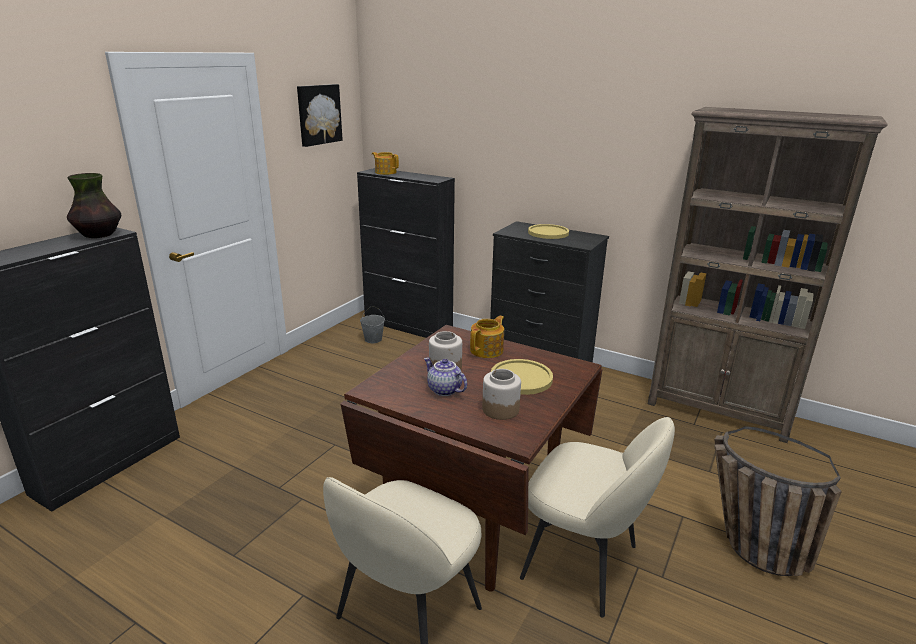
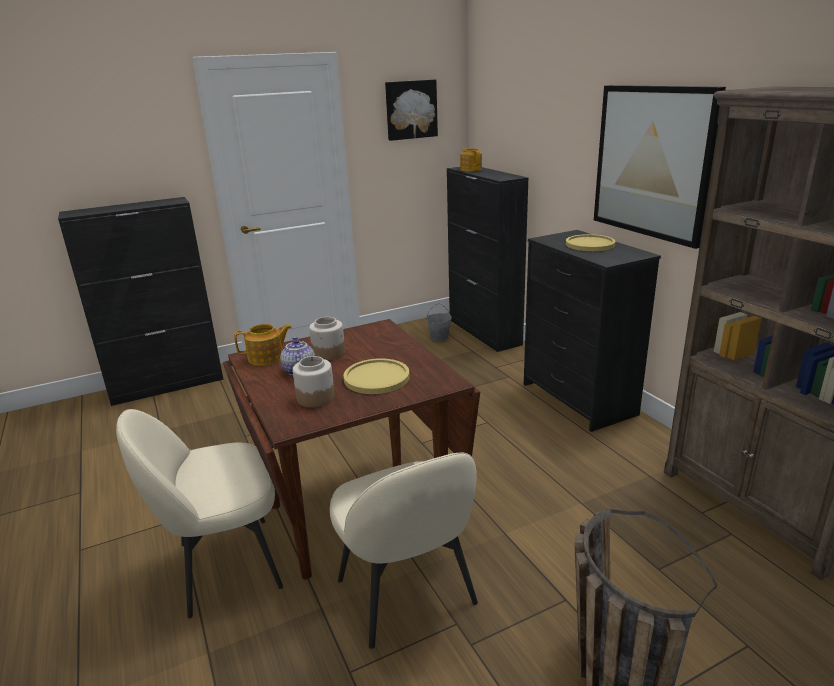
camera: 35 degrees right, 0 degrees up
vase [67,173,121,238] -> none
teapot [470,316,504,358] -> teapot moved to [234,324,292,366]
none -> picture [594,85,726,249]

